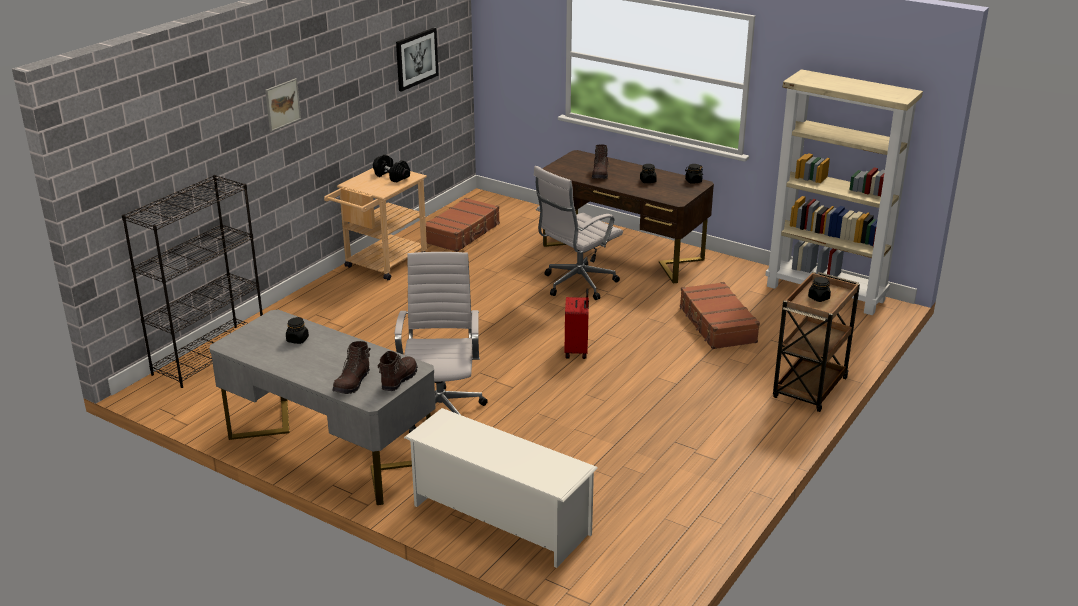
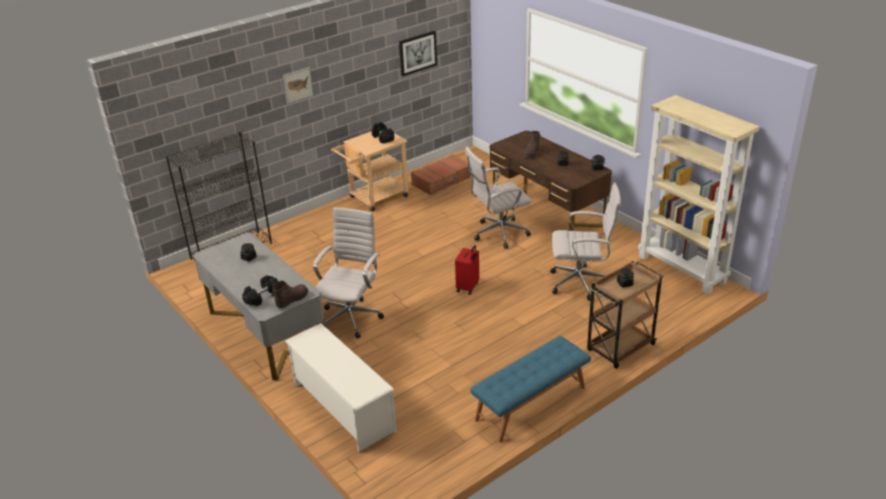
camera: 20 degrees right, 5 degrees up
brown boot [332,341,370,394] -> black dumbbell [242,275,279,306]
brown suitcase [680,282,760,349] -> white office chair [550,182,621,301]
none -> blue bench [470,336,591,442]

